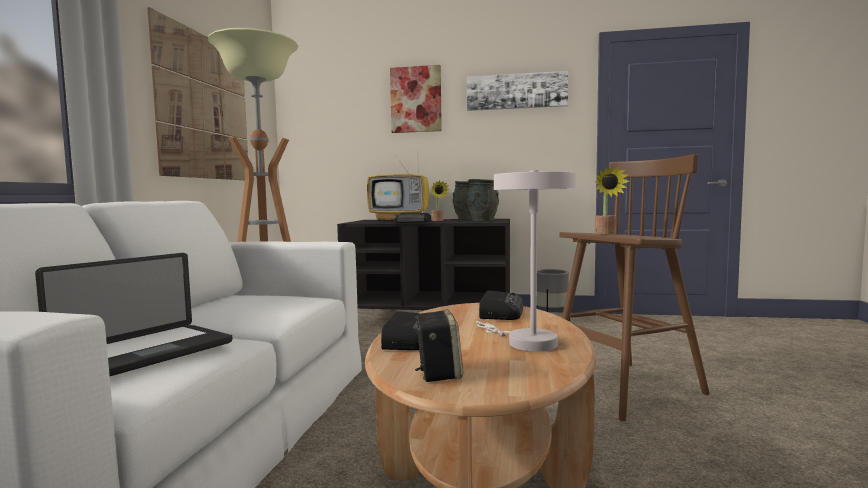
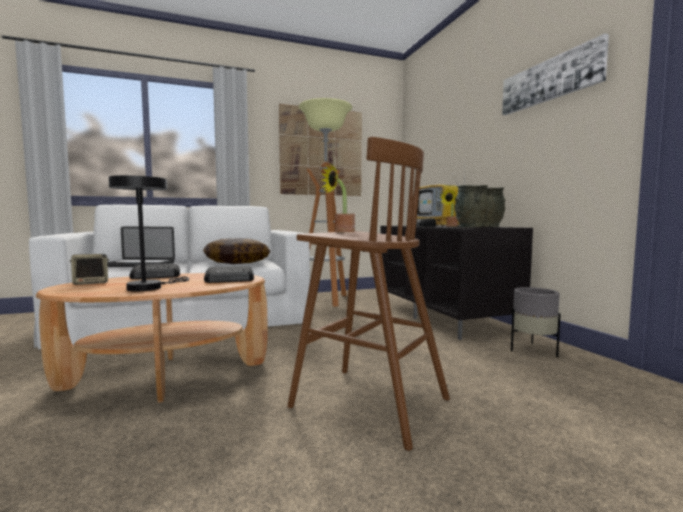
camera: 60 degrees right, 0 degrees up
picture [390,65,442,133] -> none
white table lamp [476,170,576,352] -> black table lamp [109,175,189,291]
none -> pillow [203,238,270,264]

